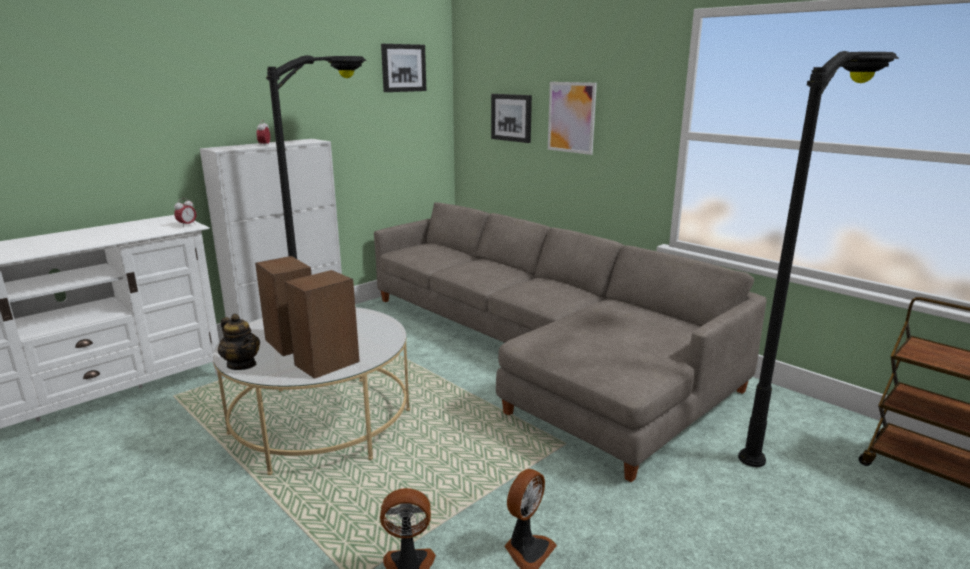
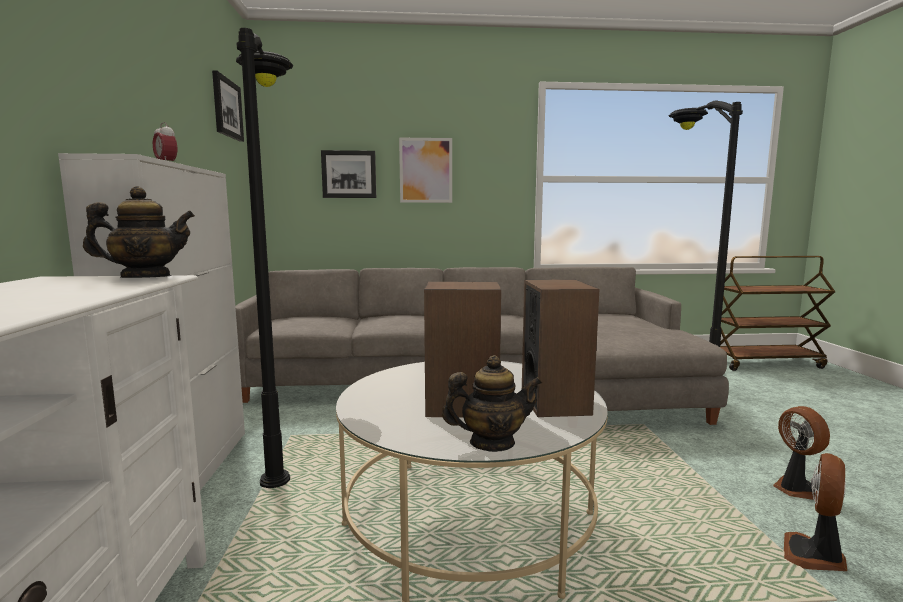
camera: 50 degrees left, 10 degrees down
alarm clock [174,198,196,226] -> teapot [83,186,195,278]

